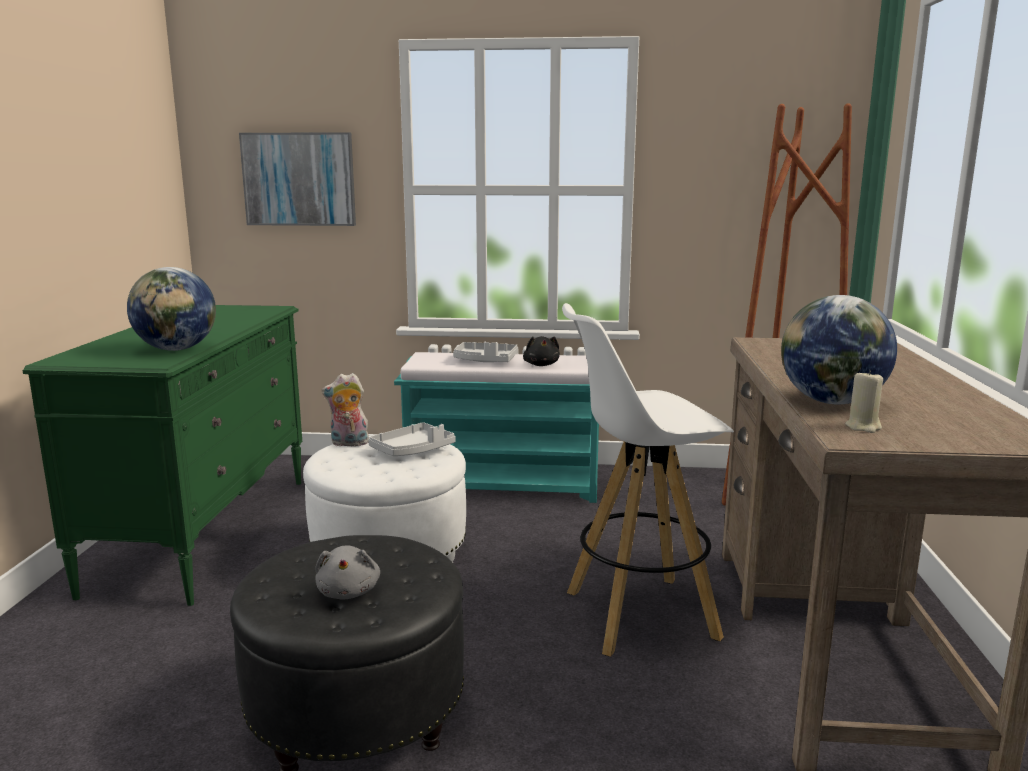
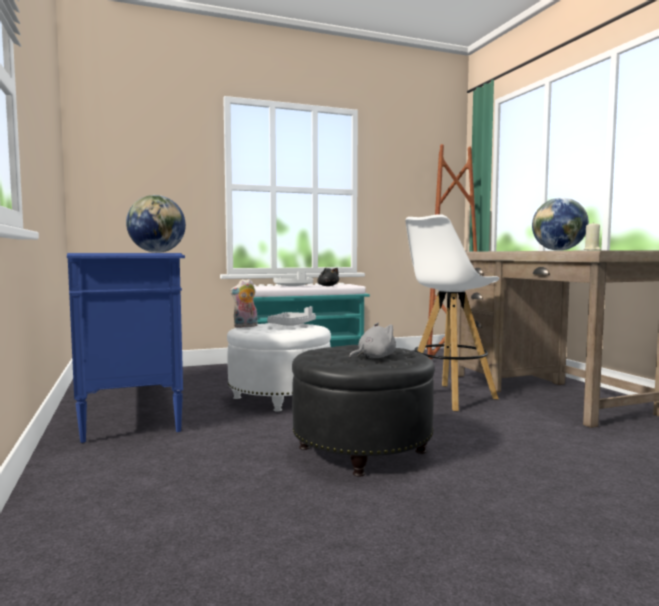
camera: 25 degrees left, 10 degrees down
green dresser [22,305,302,606] -> blue dresser [67,253,185,443]
picture [239,132,356,226] -> none
grey plush toy [315,545,380,600] -> grey plush toy turned 90 degrees counterclockwise [349,323,396,358]

